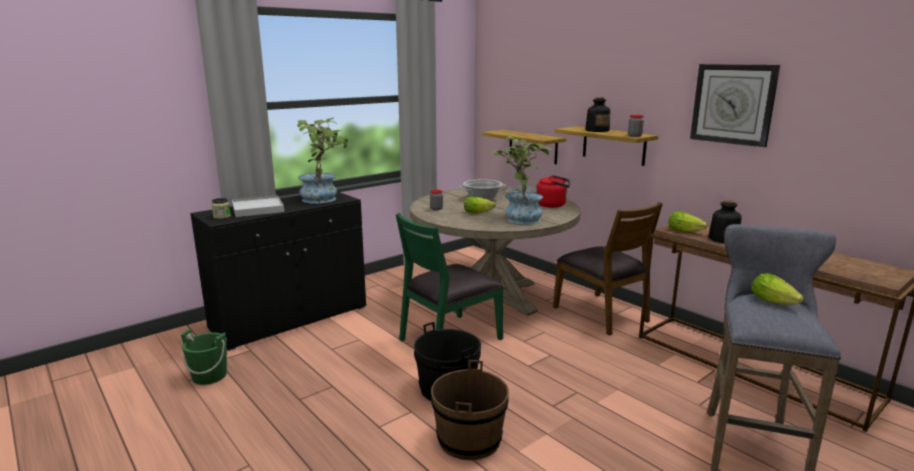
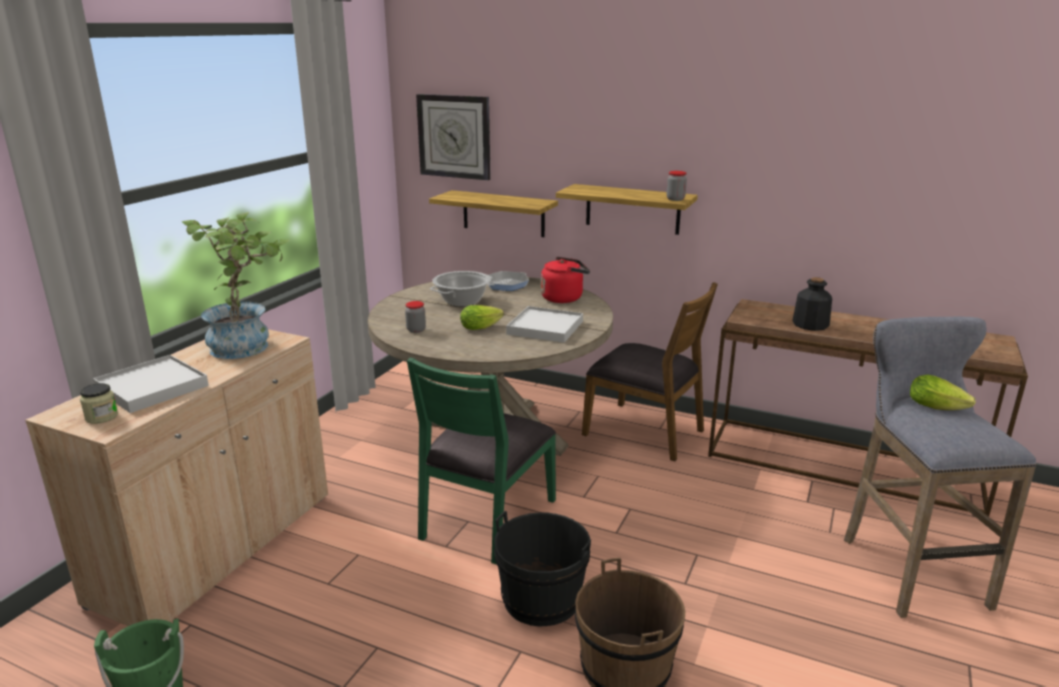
camera: 25 degrees left, 5 degrees up
black cabinet [190,191,366,351] -> beige cabinet [25,329,328,626]
potted plant [489,136,552,224] -> white tray [506,306,583,343]
bottle [585,97,610,132] -> none
lettuce [668,211,707,232] -> none
wall clock [690,64,780,147] -> wall clock moved to [416,94,491,180]

